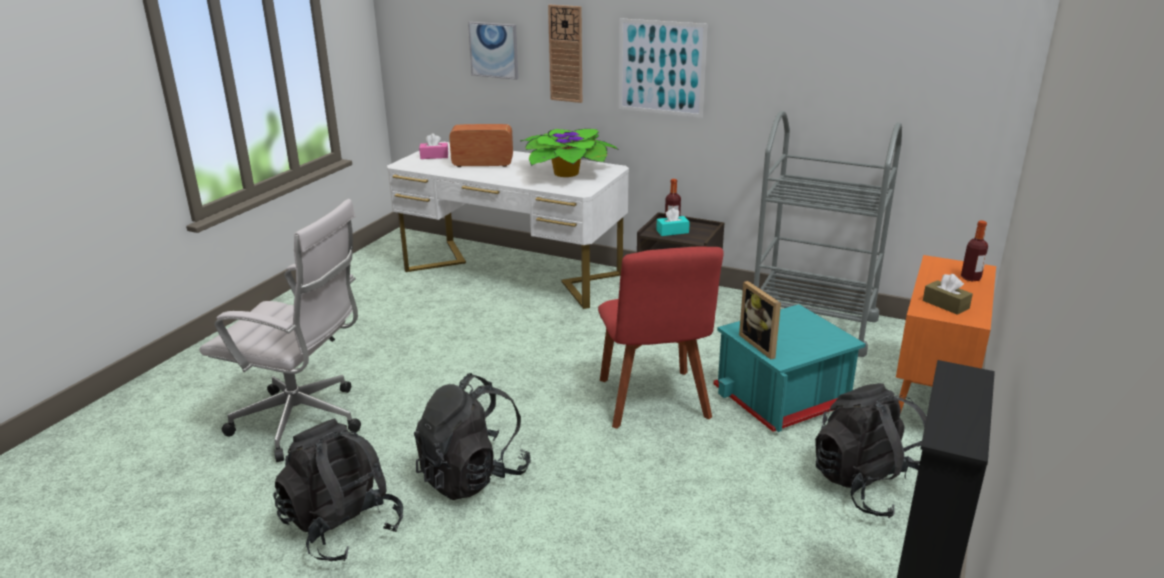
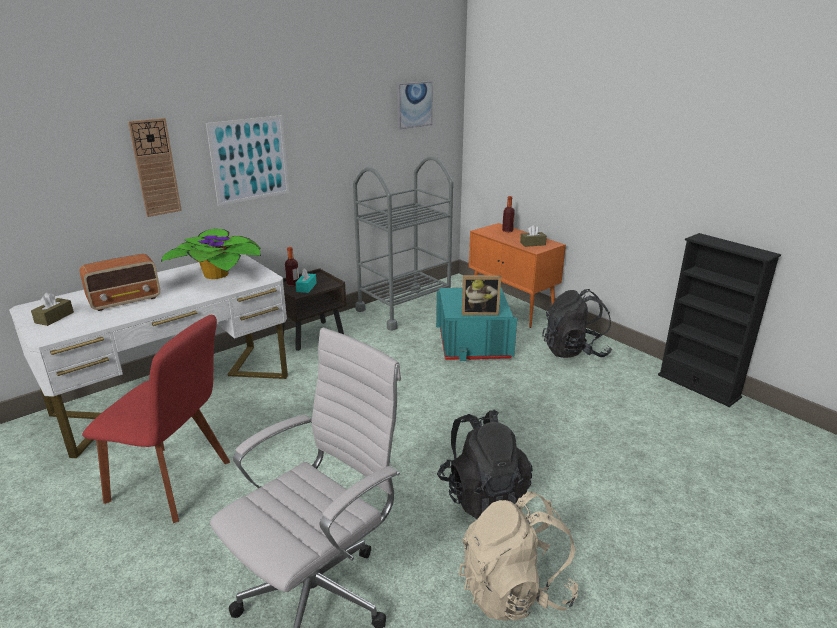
camera: 65 degrees left, 0 degrees up
black backpack [273,418,403,561] -> beige backpack [459,491,578,621]
pink tissue box [419,133,448,159] -> brown tissue box [31,292,74,326]
radio [449,124,513,167] -> radio turned 150 degrees counterclockwise [79,254,160,311]
picture [468,22,518,80] -> picture moved to [397,81,433,129]
red chair [598,247,724,429] -> red chair moved to [82,315,230,523]

